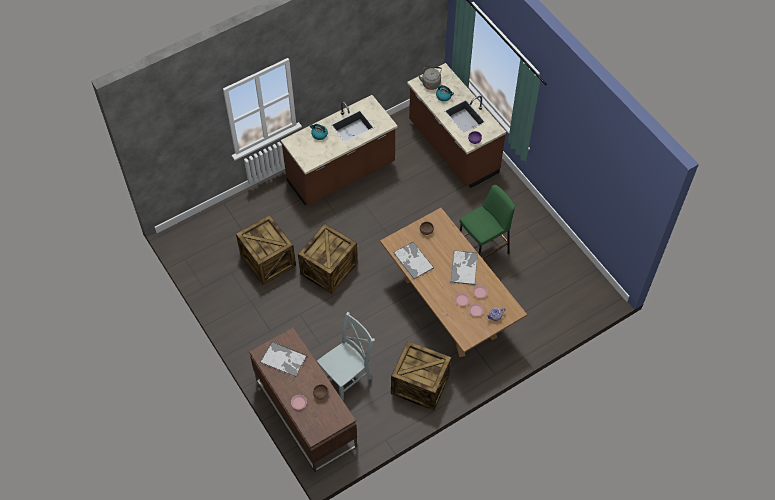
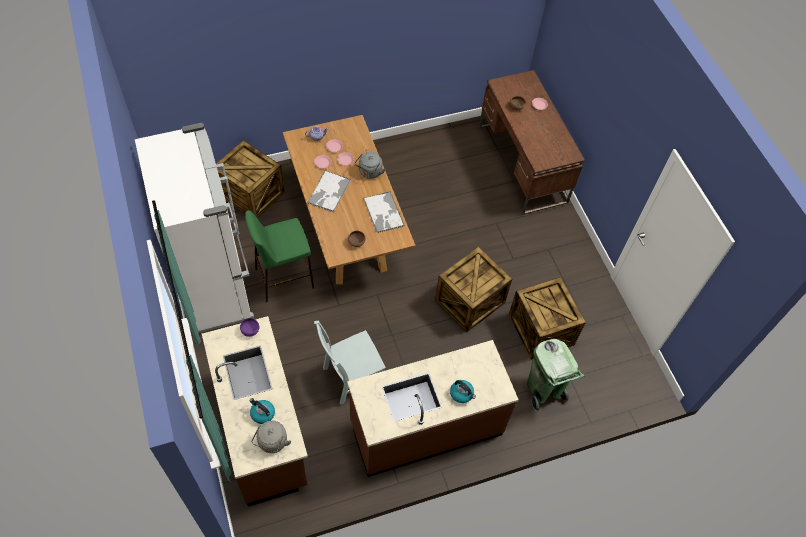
camera: 170 degrees left, 0 degrees up
tray [260,341,307,377] -> none
grey chair [317,312,375,400] -> grey chair moved to [314,321,386,405]
crate [391,341,451,411] -> crate moved to [216,140,285,218]
none -> white fridge [135,123,255,333]
none -> grey kettle [355,152,385,179]
none -> green trash can [526,339,585,411]

